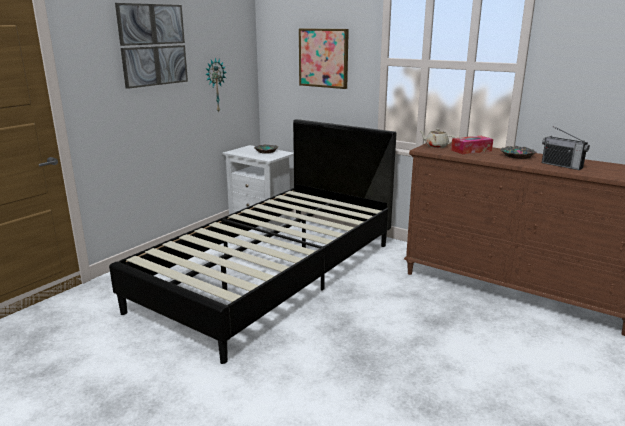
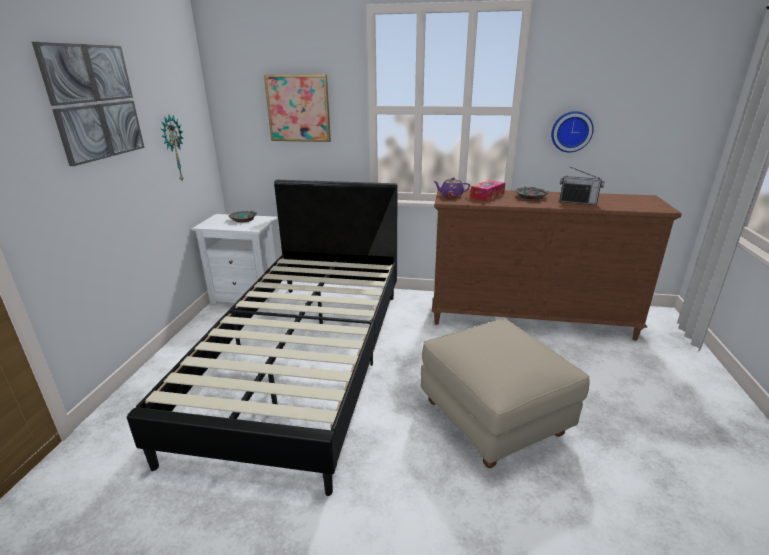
camera: 25 degrees left, 5 degrees up
beige teapot [419,129,455,148] -> purple teapot [433,177,470,197]
none -> beige ottoman [421,318,590,468]
none -> wall clock [551,111,594,152]

